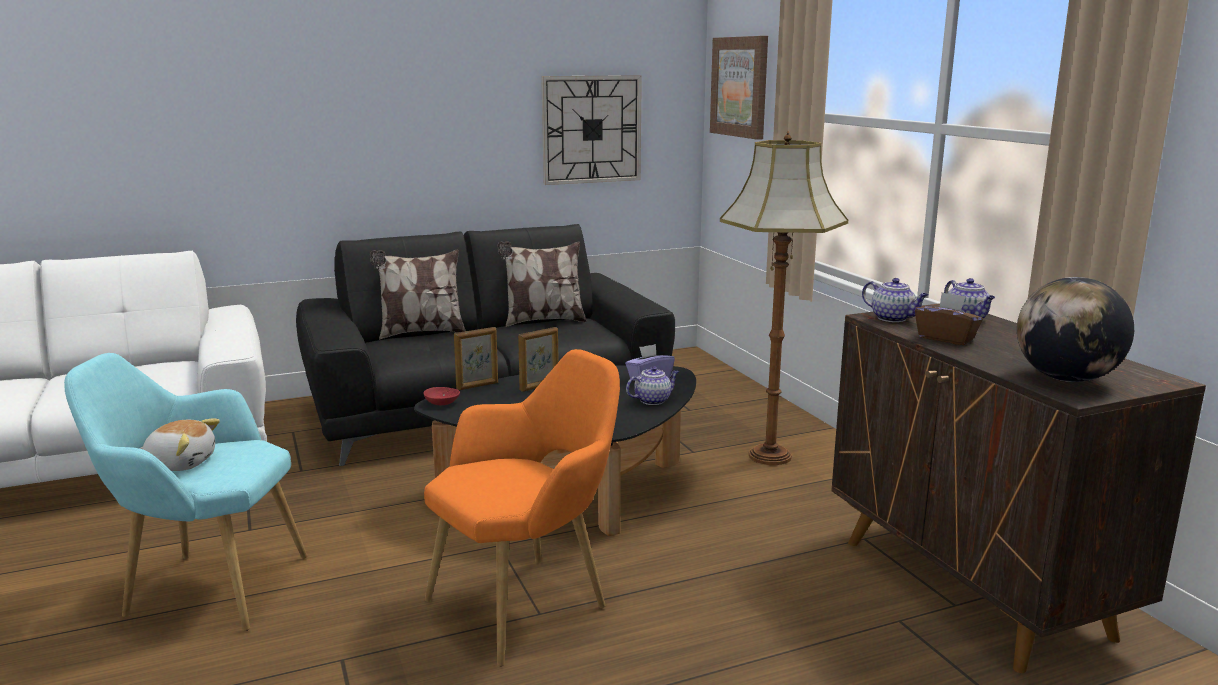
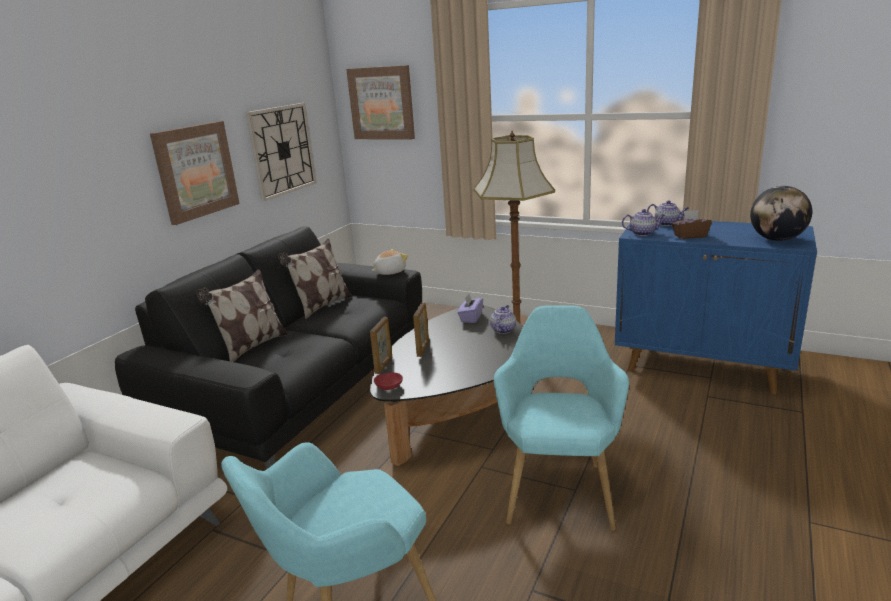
camera: 40 degrees left, 5 degrees up
plush toy [140,419,220,471] -> plush toy moved to [372,249,408,275]
orange armchair [424,349,620,667] -> turquoise armchair [494,305,629,531]
brown cabinet [831,303,1206,673] -> blue cabinet [615,219,817,394]
none -> picture [150,121,240,225]

